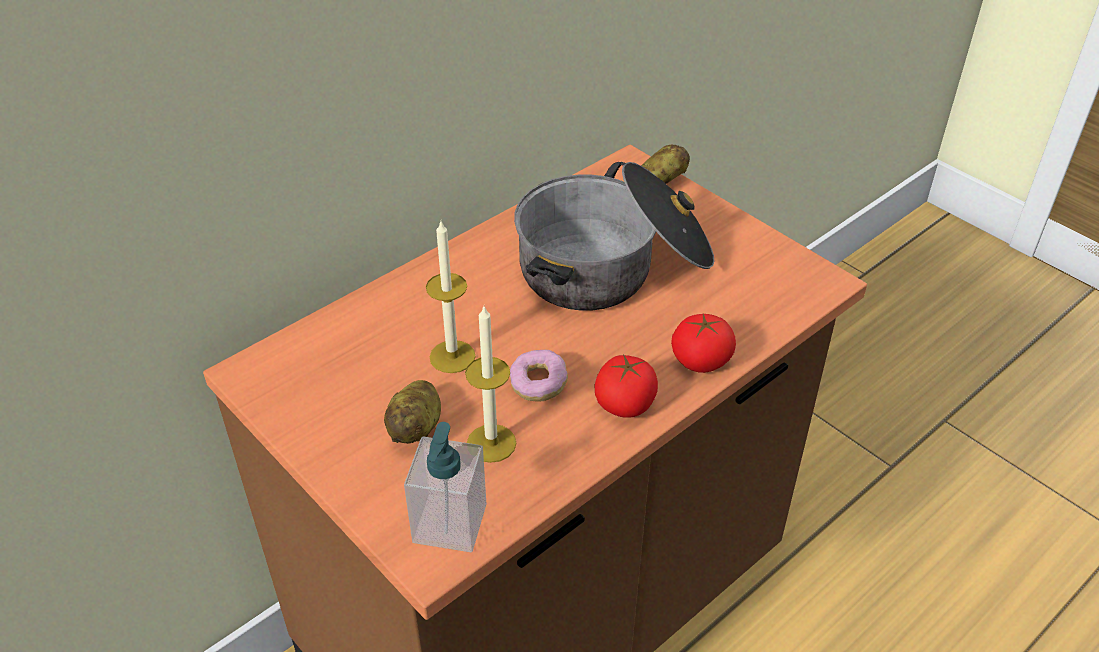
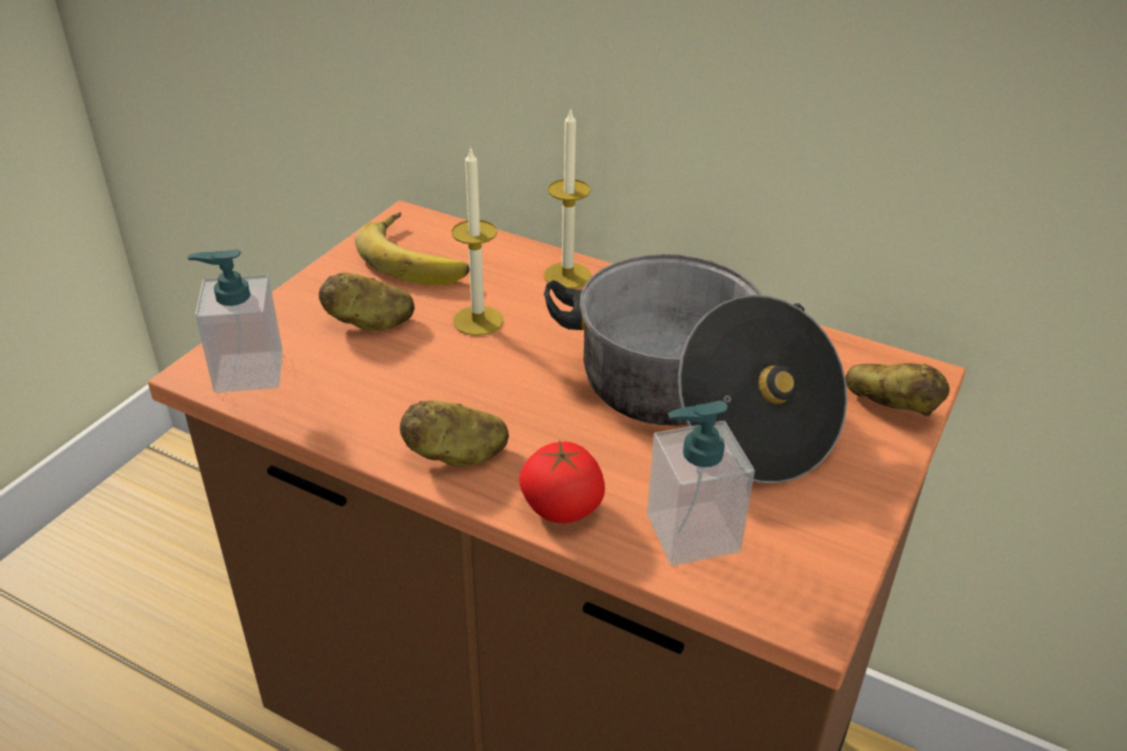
camera: 70 degrees right, 5 degrees down
candle [465,306,516,463] -> candle moved to [544,108,591,289]
donut [510,350,568,402] -> none
tomato [594,354,658,418] -> potato [400,401,509,466]
none -> banana [355,212,470,285]
none -> soap dispenser [647,401,755,566]

